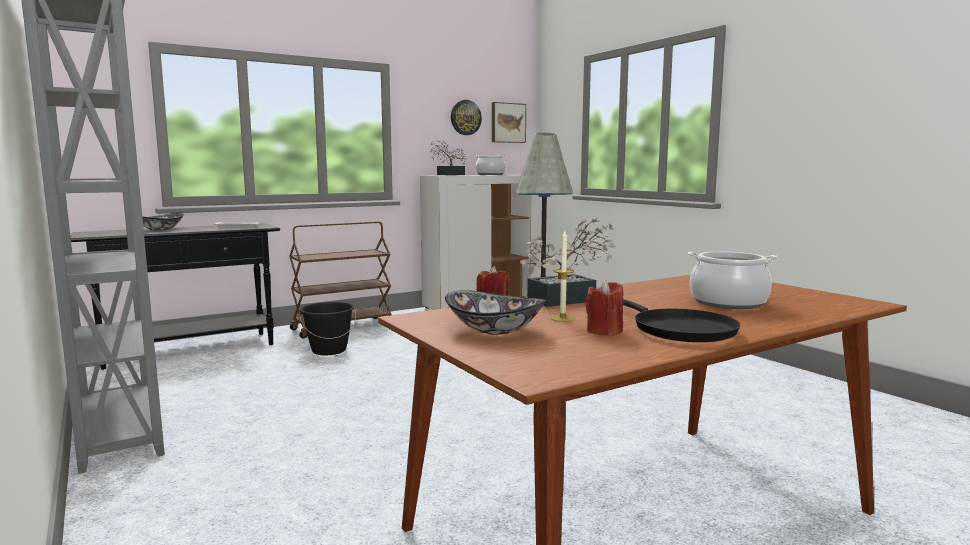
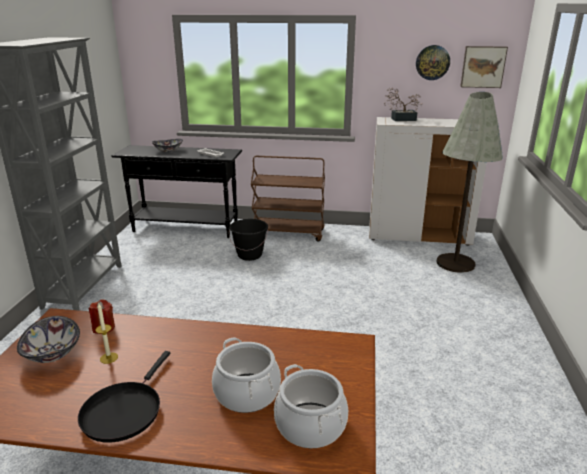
camera: 40 degrees right, 15 degrees up
cooking pot [475,155,507,175] -> cooking pot moved to [274,364,348,448]
potted plant [520,217,616,307] -> none
red candle [585,280,623,336] -> none

